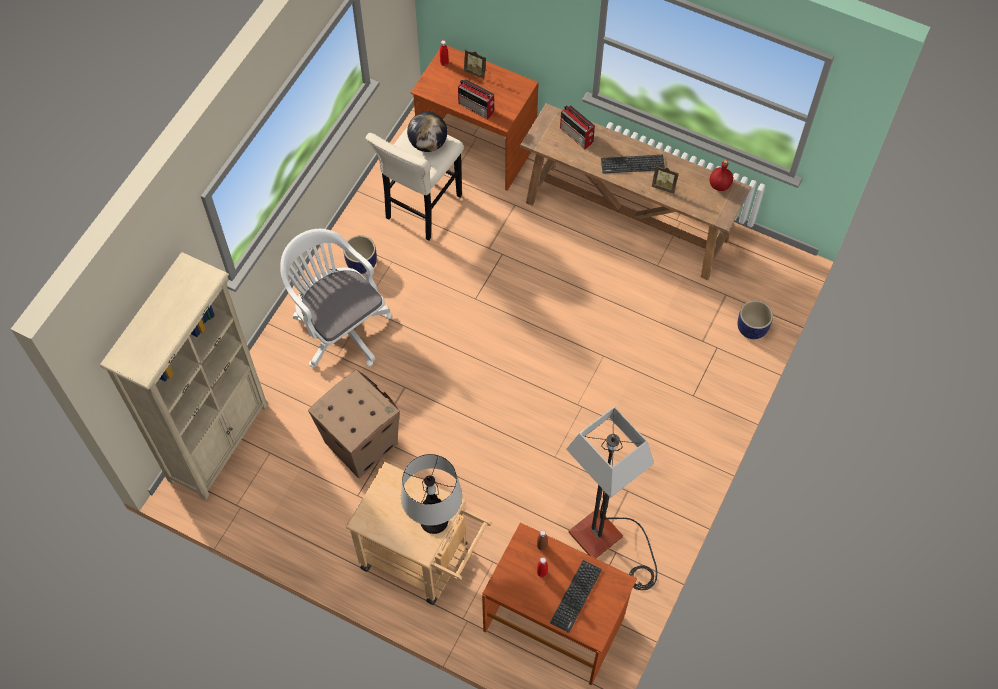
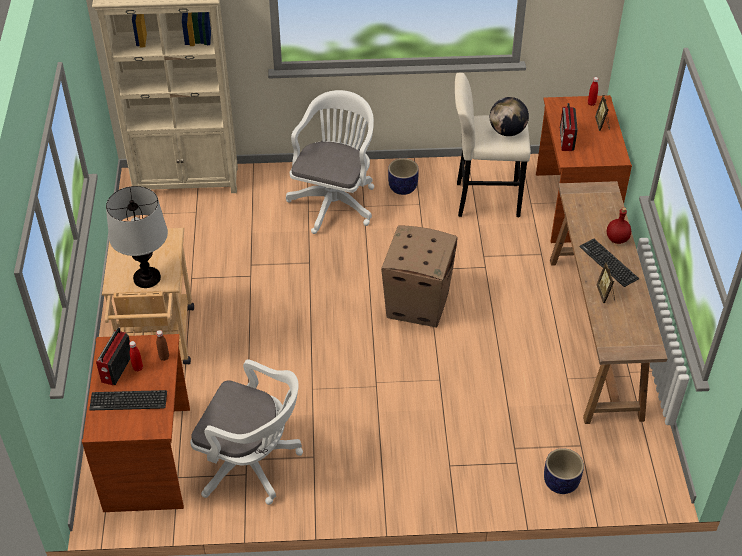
camera: 60 degrees right, 15 degrees down
cardboard box [308,370,400,478] -> cardboard box moved to [381,226,458,328]
radio [560,105,595,149] -> radio moved to [96,327,130,385]
floor lamp [566,406,657,590] -> white office chair [190,359,303,505]
red bottle [710,160,733,191] -> red bottle moved to [607,207,631,244]

